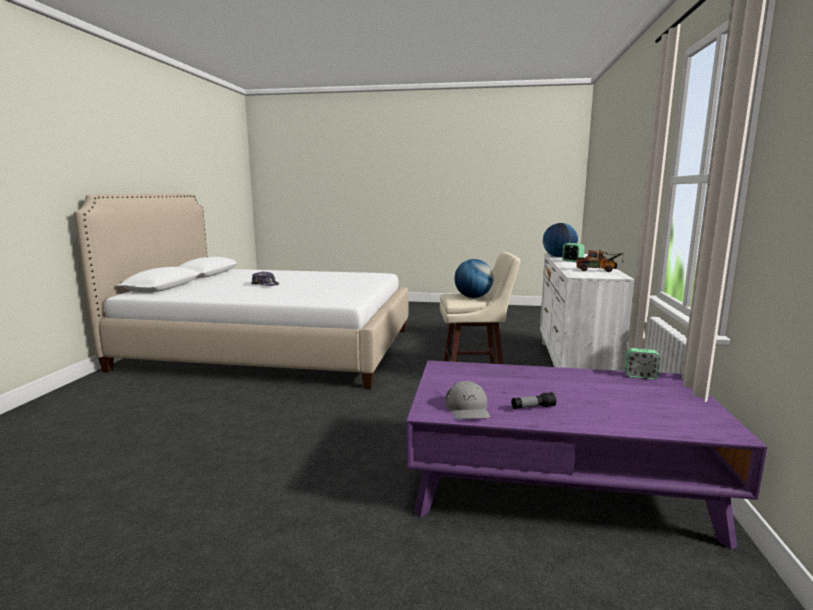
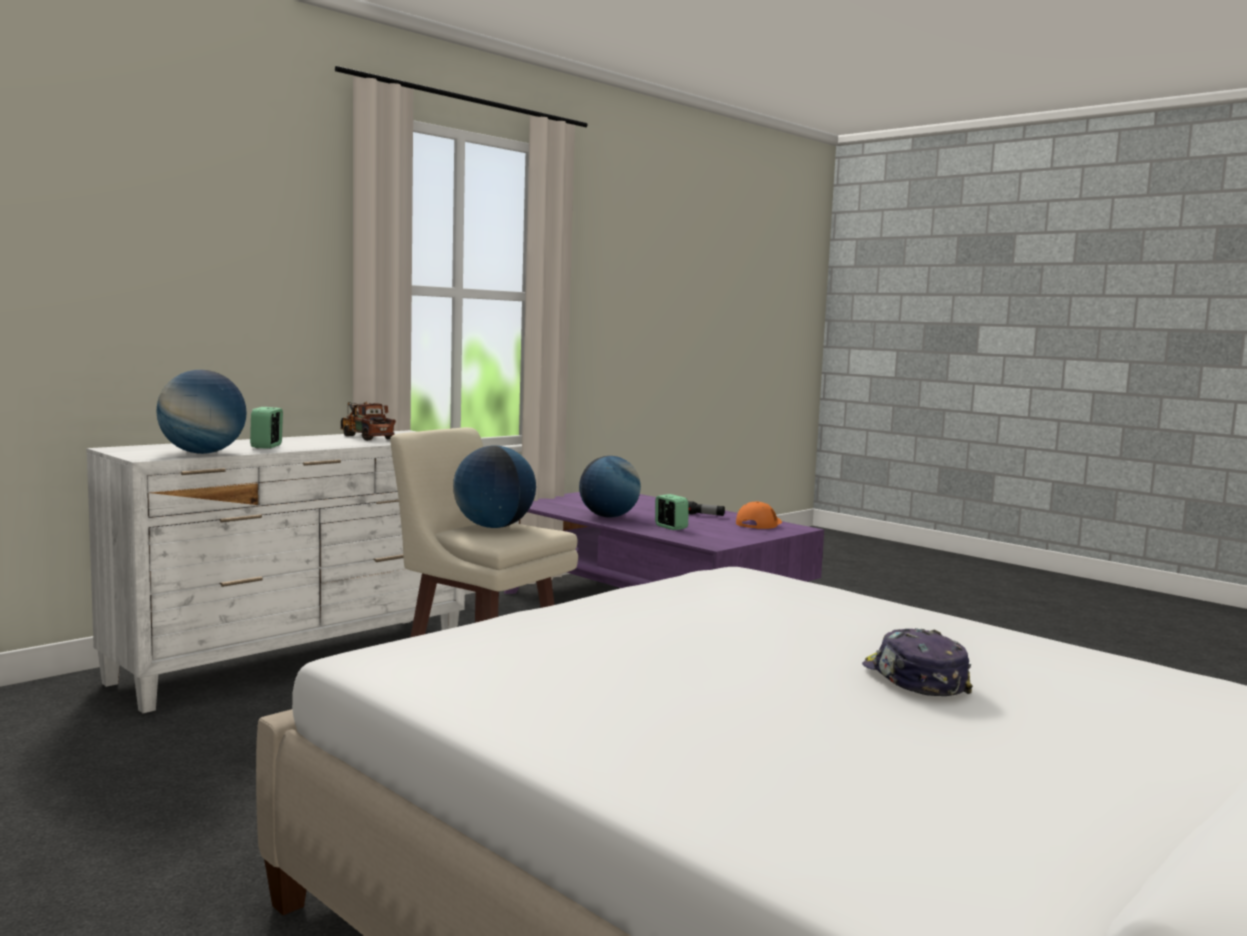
camera: 145 degrees left, 5 degrees down
grey cap [445,381,490,419] -> orange cap [736,502,782,529]
alarm clock [625,348,660,379] -> alarm clock moved to [655,494,689,530]
none -> globe [579,456,641,518]

